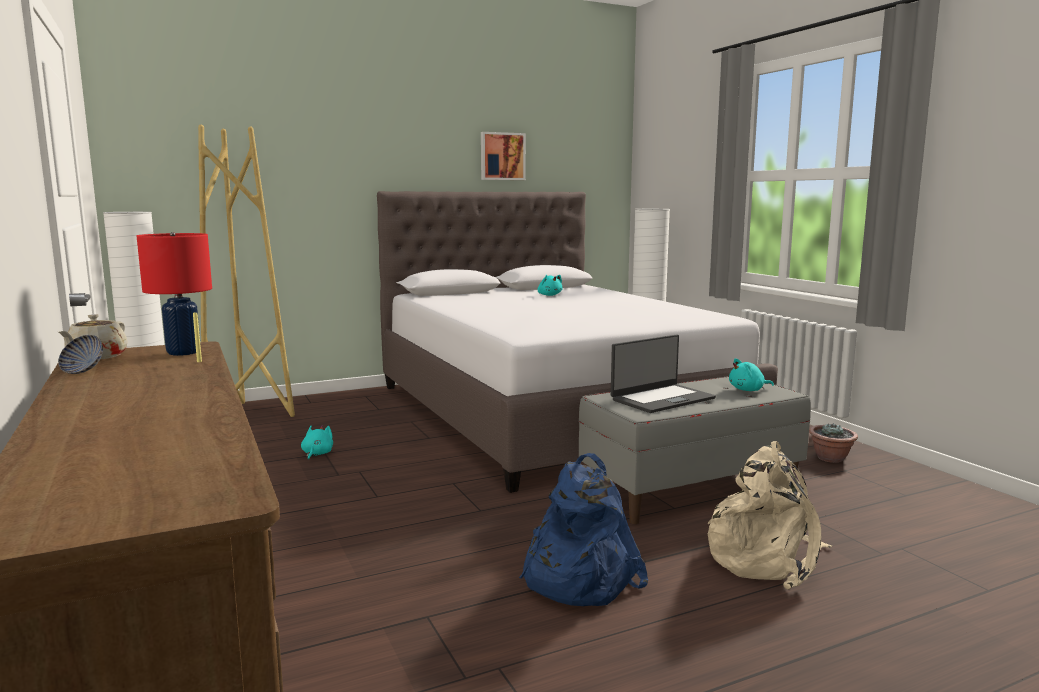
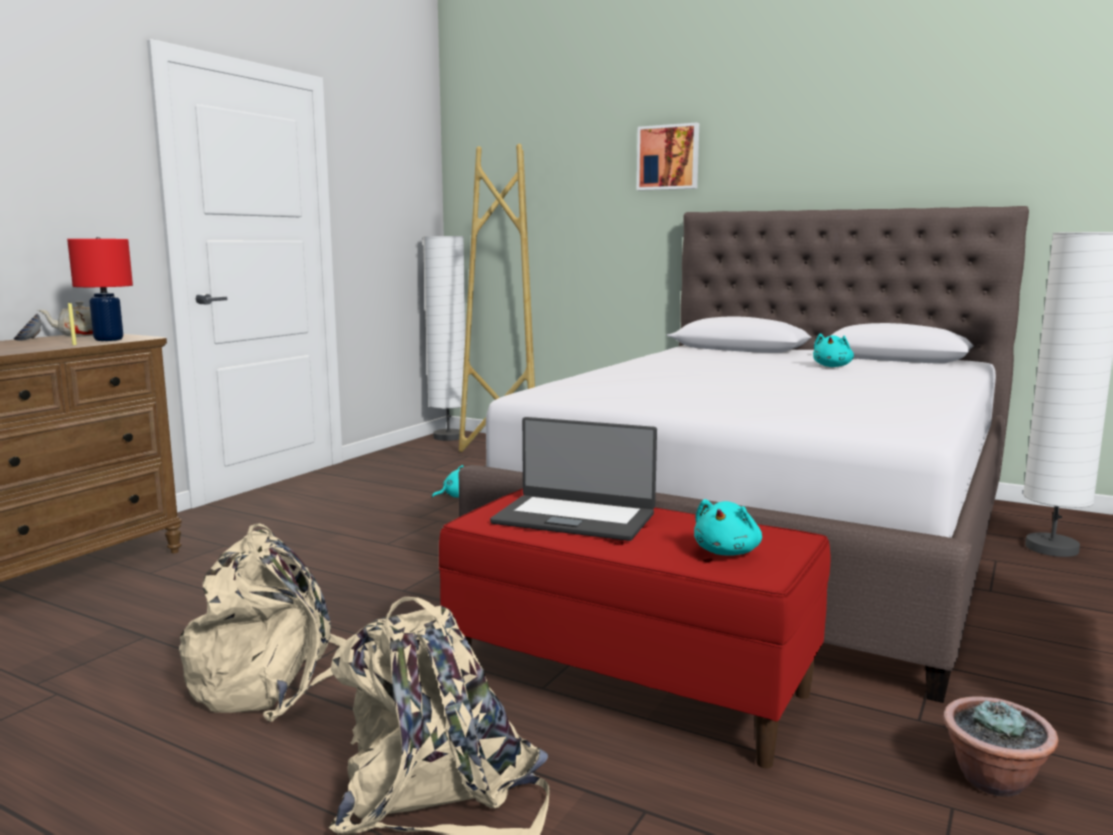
camera: 55 degrees right, 0 degrees up
picture [481,132,526,180] -> picture moved to [637,123,699,191]
blue backpack [519,453,648,606] -> beige backpack [179,523,346,722]
grey bench [579,376,811,524] -> red bench [439,488,830,768]
turquoise plush toy [729,358,774,391] -> turquoise plush toy turned 105 degrees counterclockwise [694,499,762,556]

